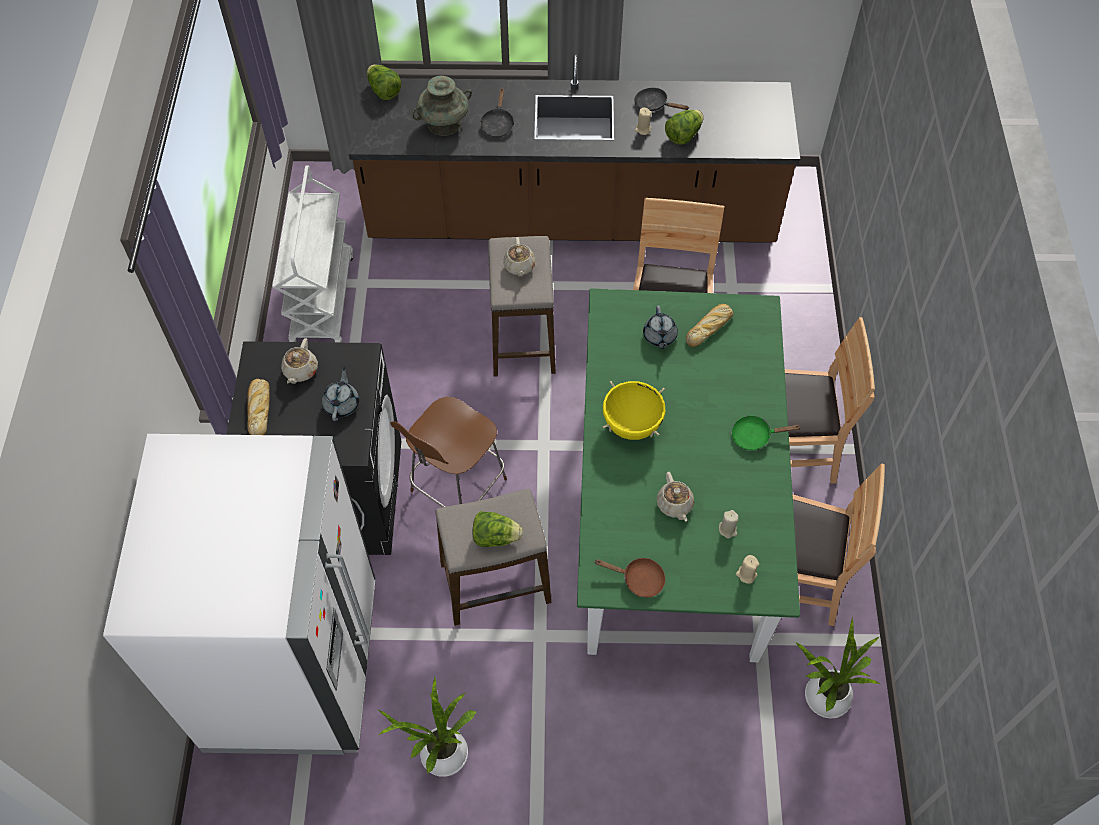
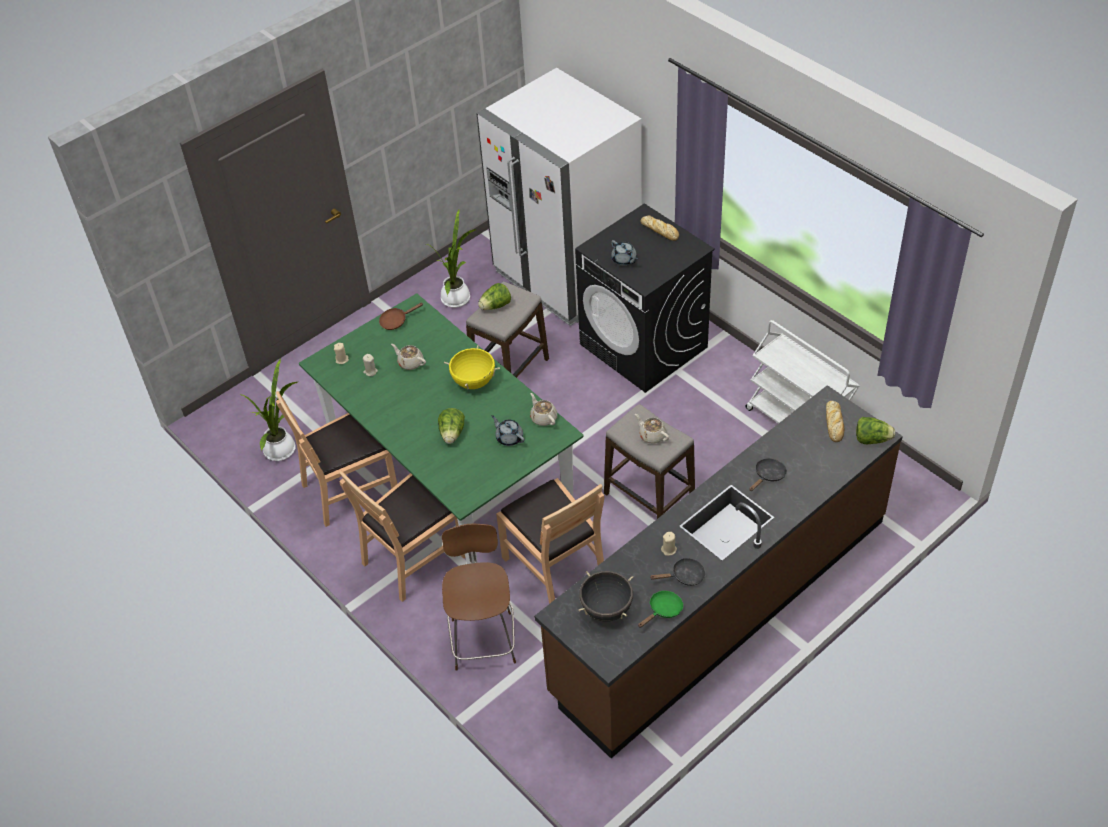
camera: 140 degrees right, 10 degrees down
beige teapot [281,338,318,384] -> beige teapot moved to [530,393,557,426]
brown stool [390,396,507,507] -> brown stool moved to [442,524,516,671]
turquoise vase [412,76,472,136] -> none
black frying pan [480,89,515,137] -> black frying pan turned 75 degrees clockwise [749,458,787,491]
lettuce [665,110,704,145] -> lettuce moved to [438,408,465,444]
bread [686,304,733,347] -> bread moved to [826,401,844,442]
green frying pan [731,415,800,450] -> green frying pan moved to [638,591,684,628]
none -> black cooking pot [579,571,633,622]

